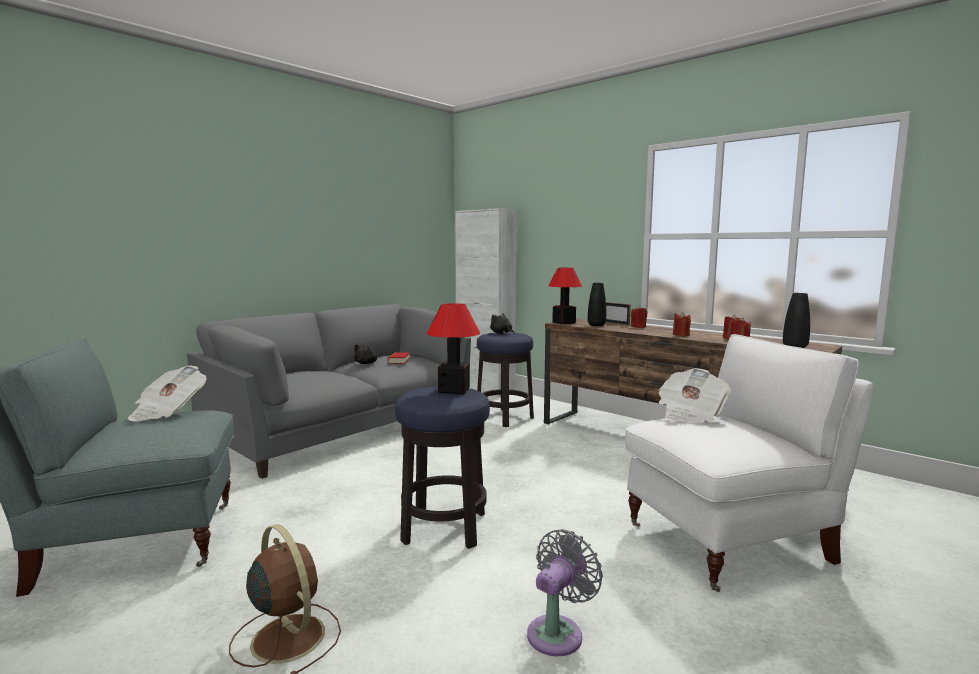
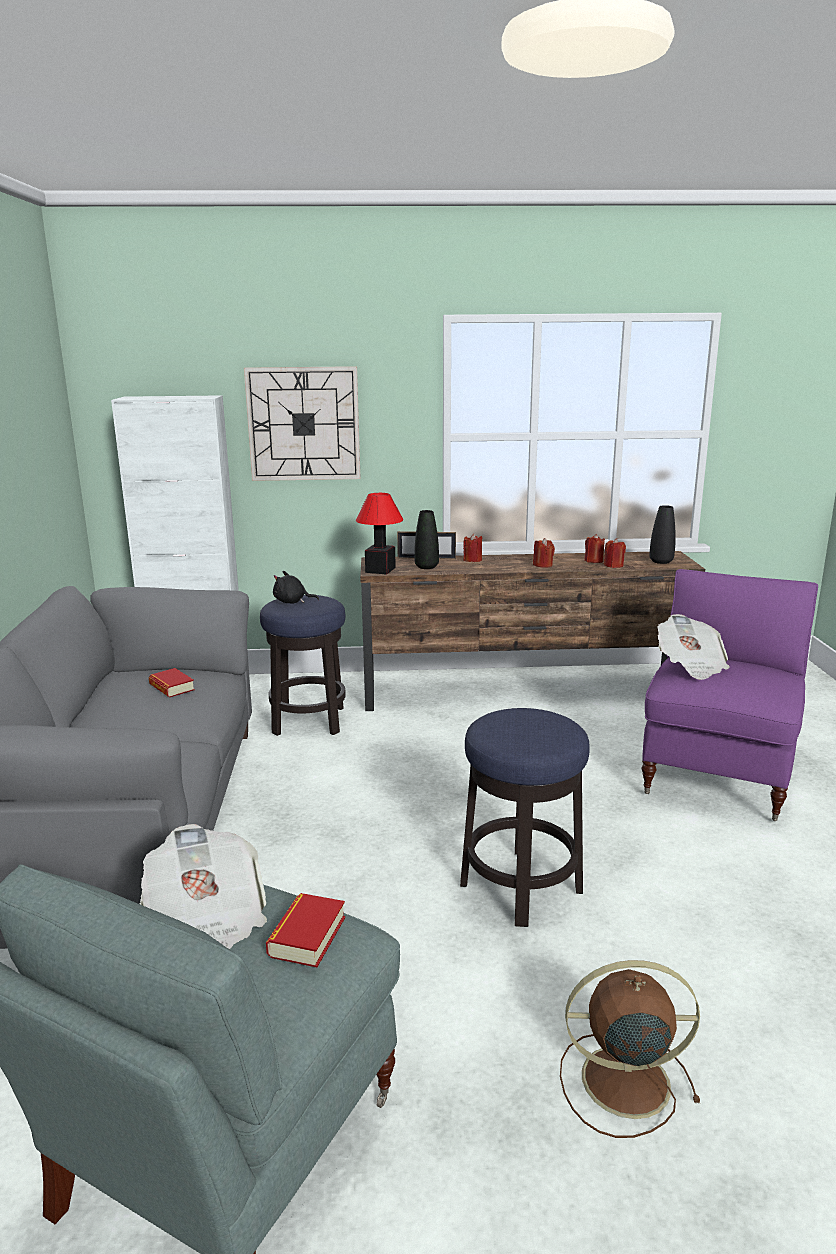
camera: 45 degrees left, 10 degrees up
black plush toy [354,344,377,364] -> none
table lamp [427,303,480,394] -> none
grey fan [527,529,603,656] -> none
white armchair [625,334,874,592] -> purple armchair [642,569,818,821]
none -> wall clock [244,366,360,481]
none -> book [266,893,345,967]

